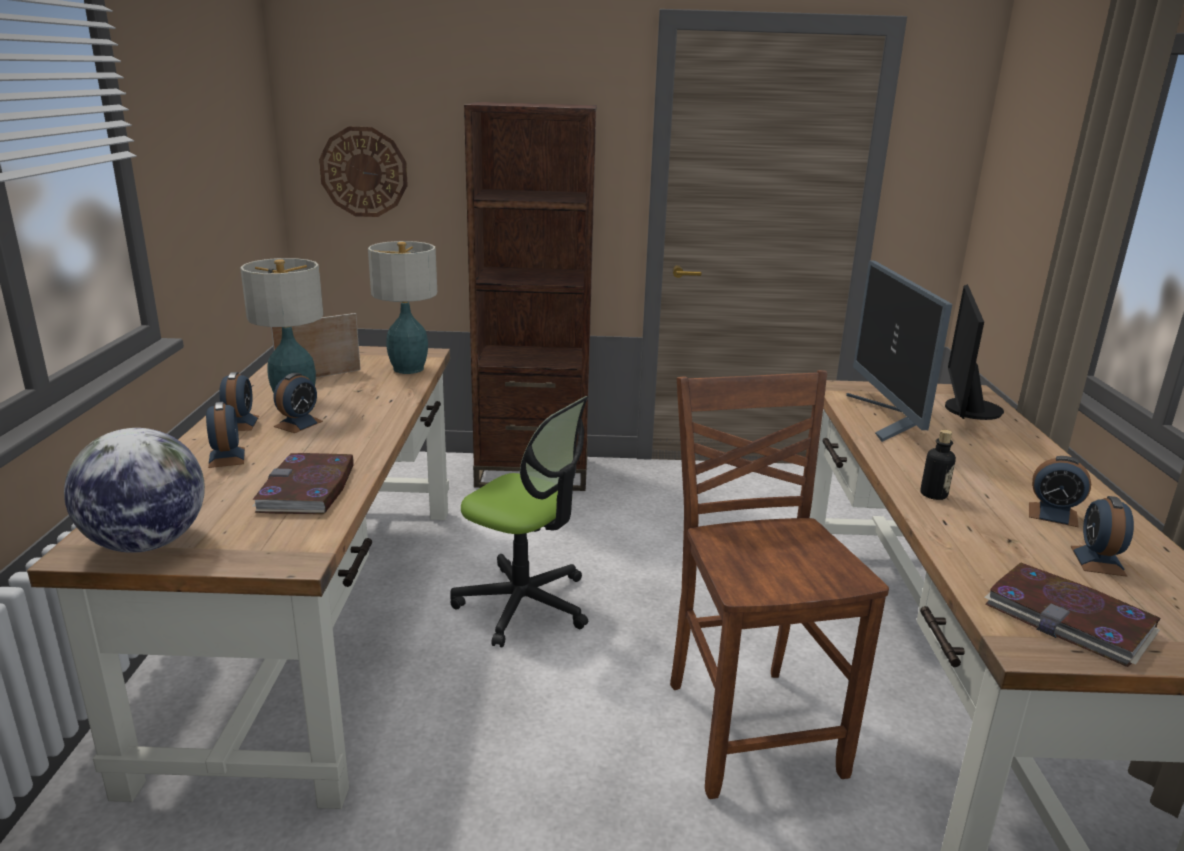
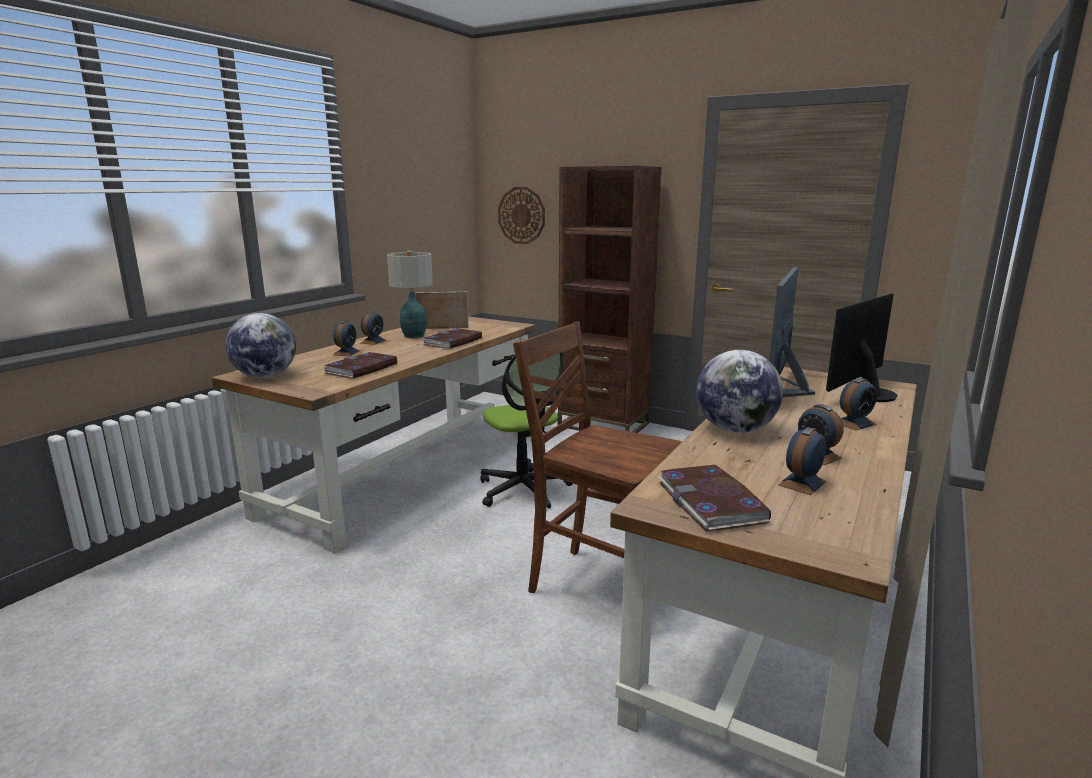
camera: 30 degrees right, 5 degrees down
alarm clock [274,373,323,433] -> alarm clock moved to [840,378,877,430]
table lamp [368,241,437,374] -> none
brown chair [670,370,889,799] -> brown chair turned 75 degrees counterclockwise [513,321,682,593]
bottle [920,430,956,500] -> globe [696,350,783,433]
none -> book [422,329,482,349]

